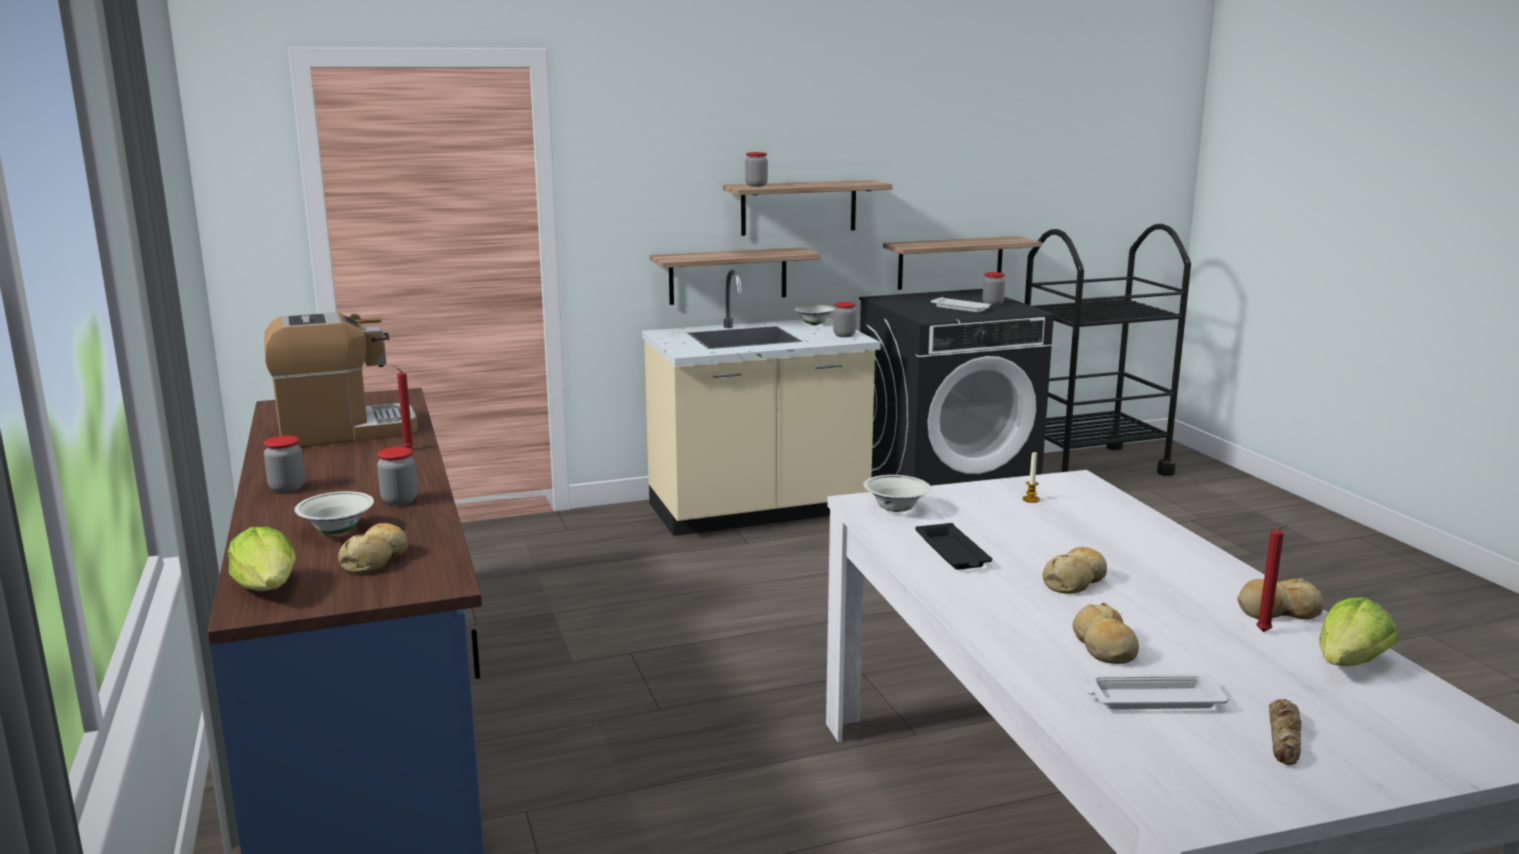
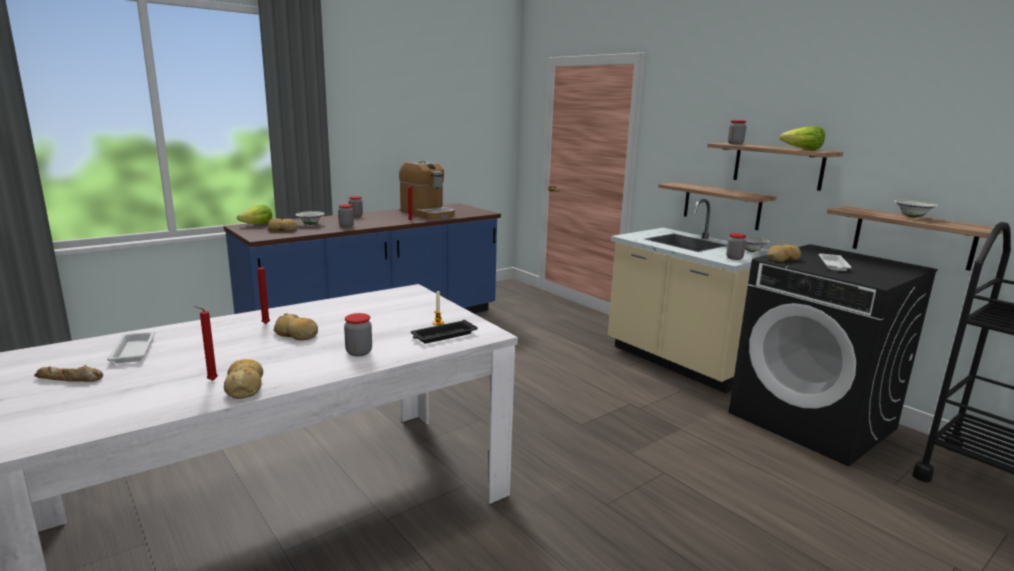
camera: 70 degrees right, 0 degrees up
white bowl [864,475,931,512] -> white bowl moved to [894,200,938,218]
black tray [915,523,992,570] -> black tray moved to [411,320,478,344]
jar [982,272,1005,306] -> jar moved to [344,313,372,356]
bread [1073,602,1139,664] -> bread moved to [767,244,801,262]
lettuce [1319,597,1398,666] -> lettuce moved to [780,126,825,150]
none -> red candle [257,263,270,324]

